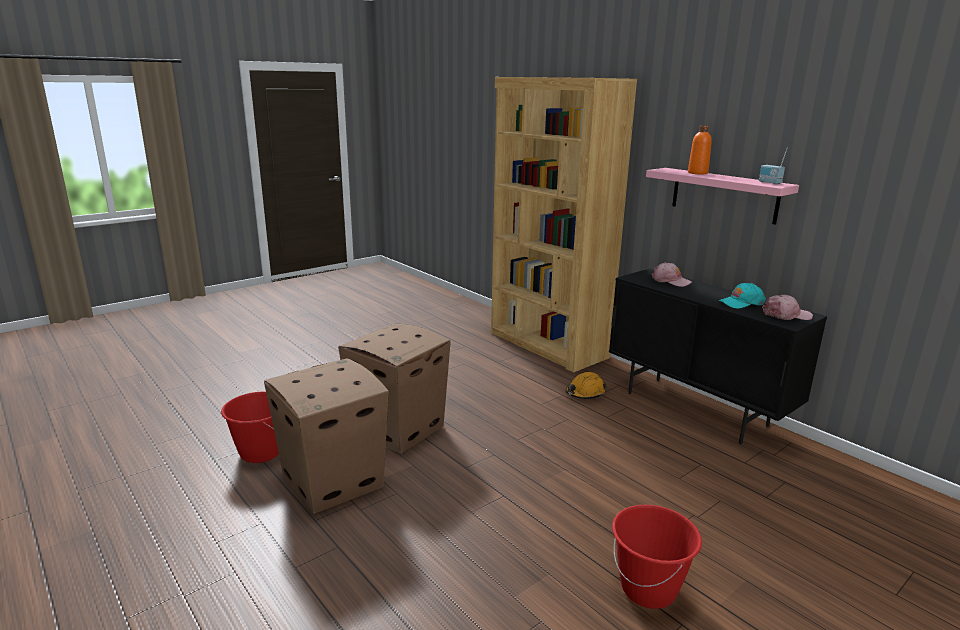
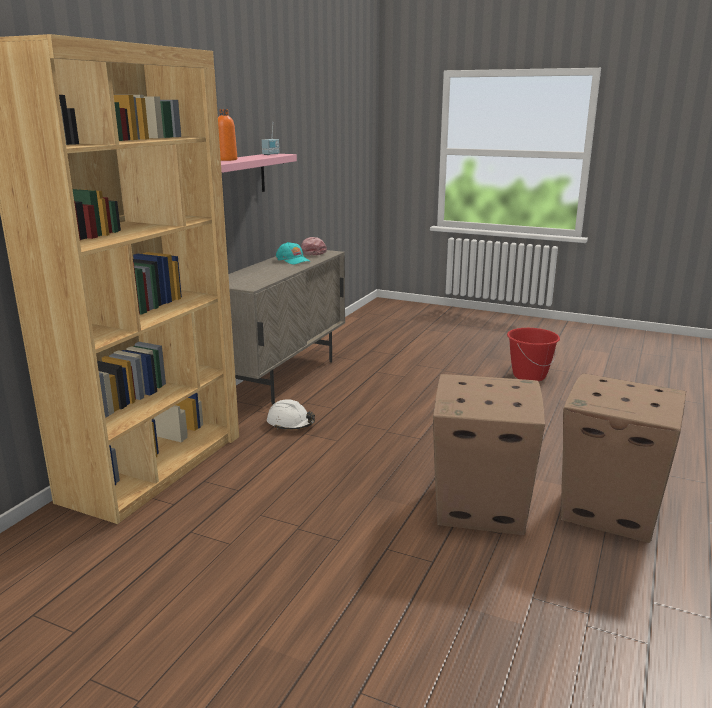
camera: 115 degrees left, 0 degrees up
red bucket [221,391,279,463] -> none
orange hard hat [565,372,607,399] -> white hard hat [267,399,315,430]
black cabinet [609,268,827,444] -> beige cabinet [228,250,345,405]
pink cap [651,262,692,287] -> none

